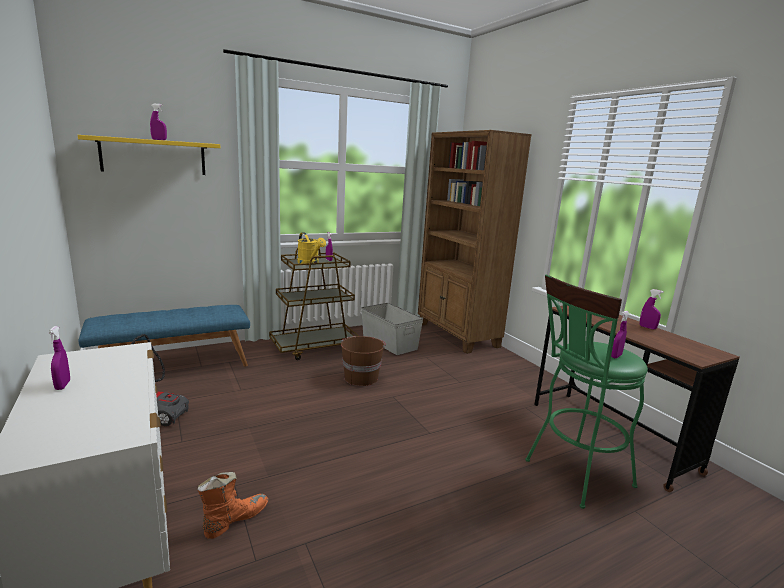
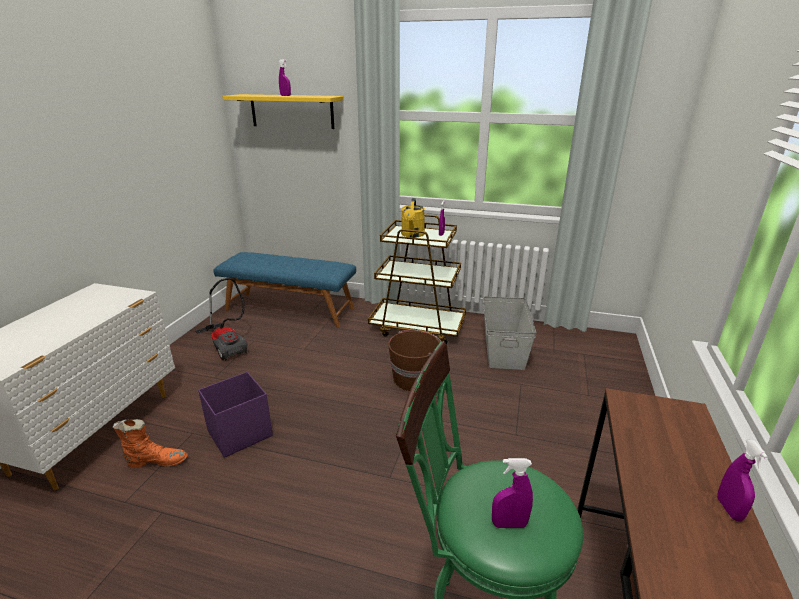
camera: 45 degrees right, 10 degrees up
purple spray bottle [48,326,70,390] -> none
brown bookcase [418,130,532,354] -> none
none -> purple storage box [198,372,273,458]

